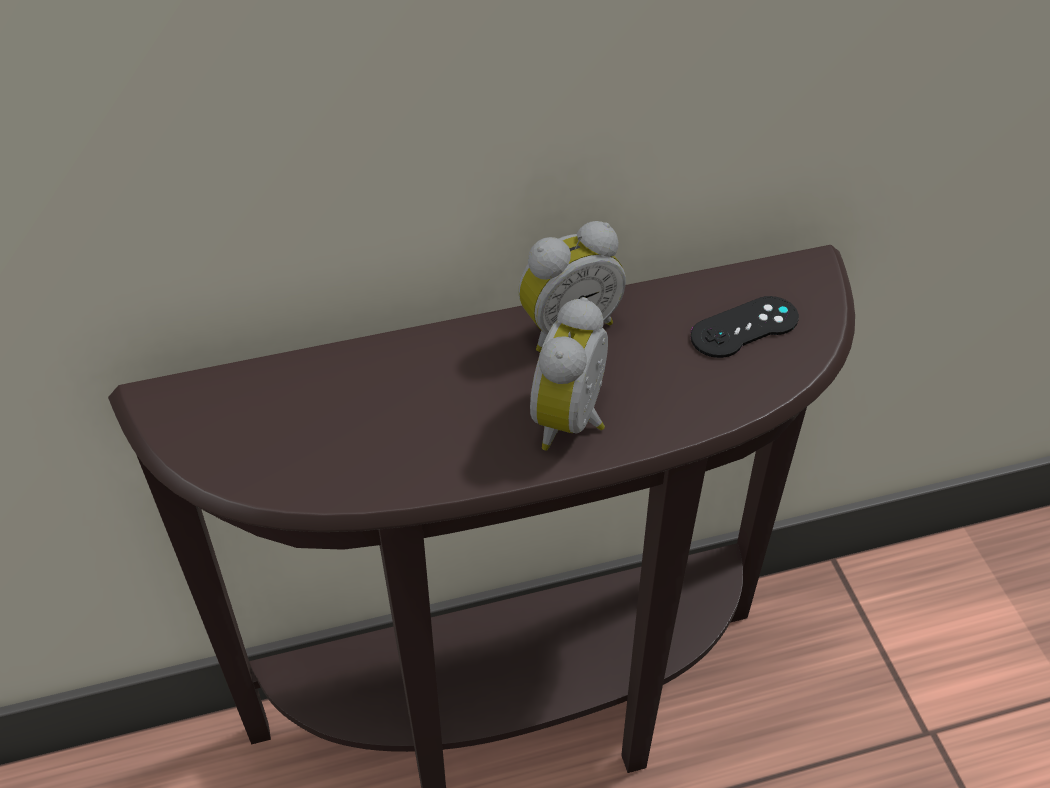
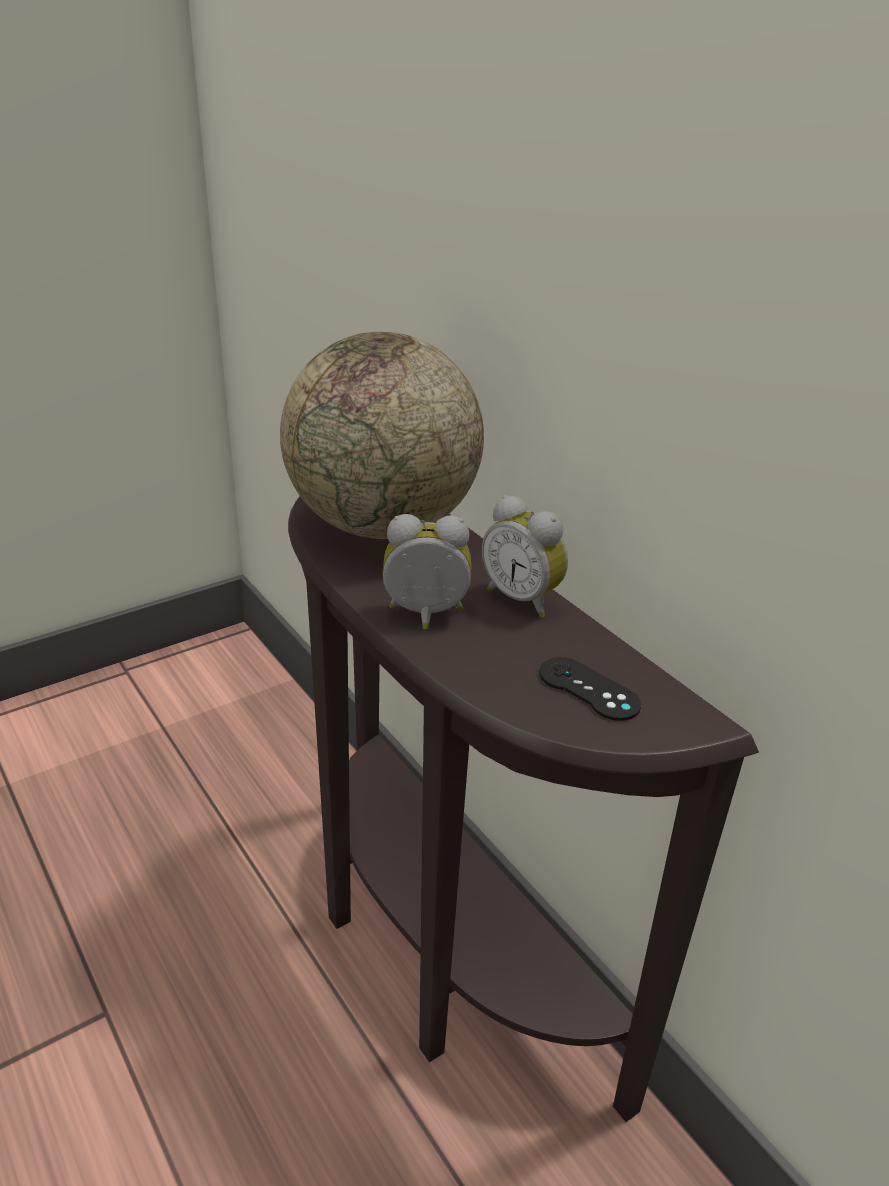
camera: 70 degrees right, 15 degrees down
none -> globe [280,332,484,539]

